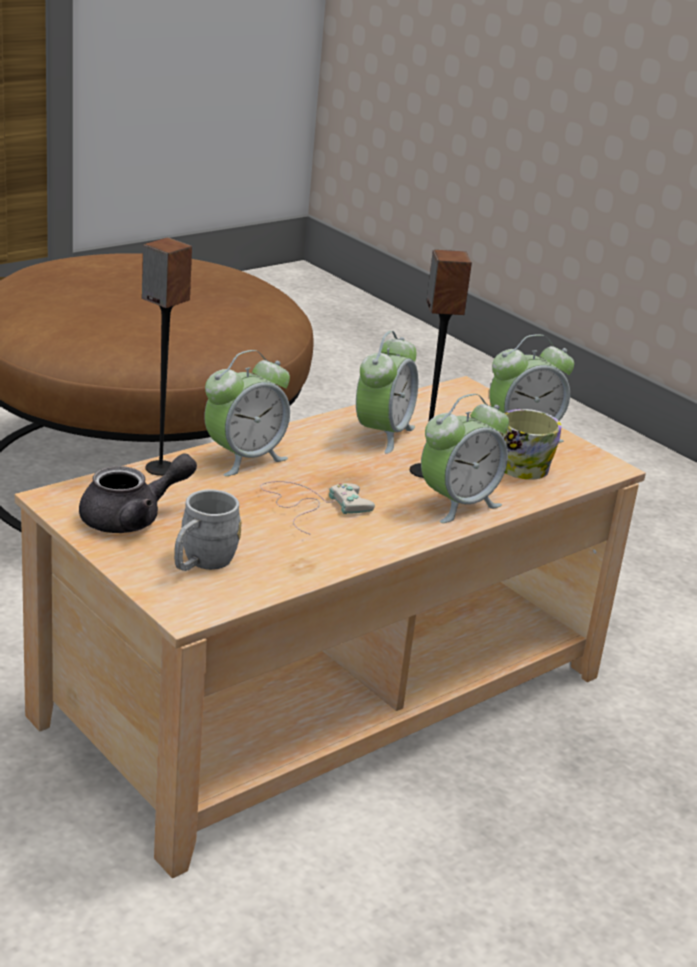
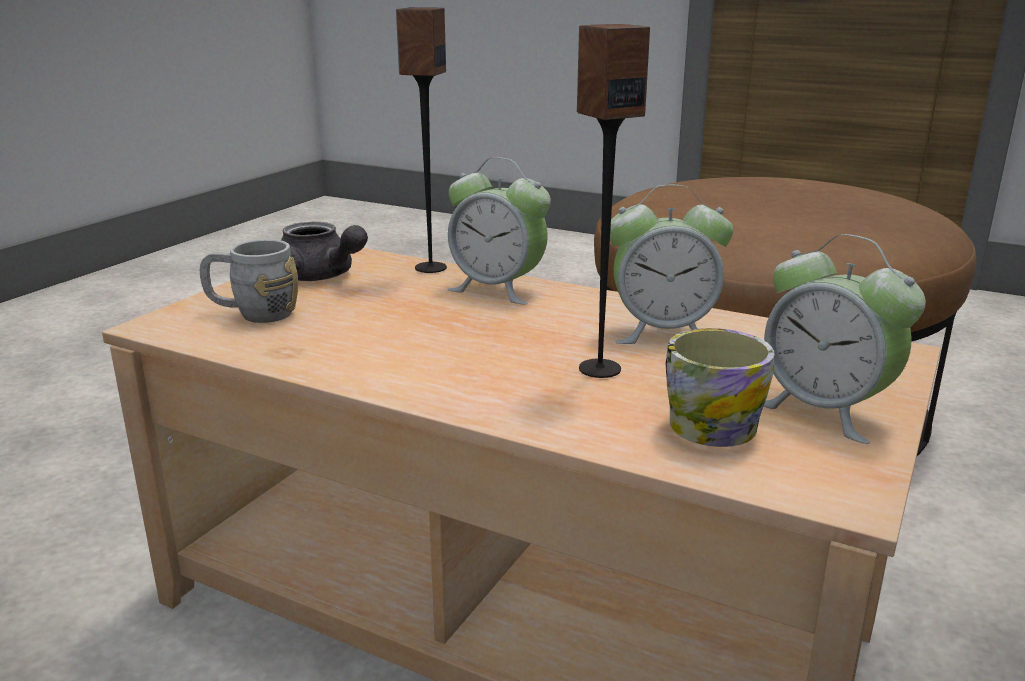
camera: 70 degrees right, 5 degrees down
white game controller [260,481,375,535] -> none
alarm clock [421,394,509,523] -> none

